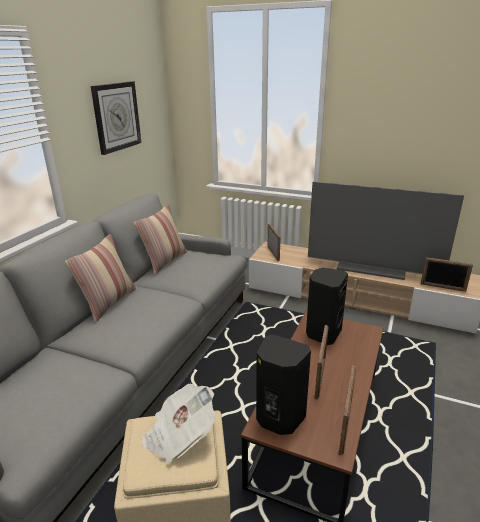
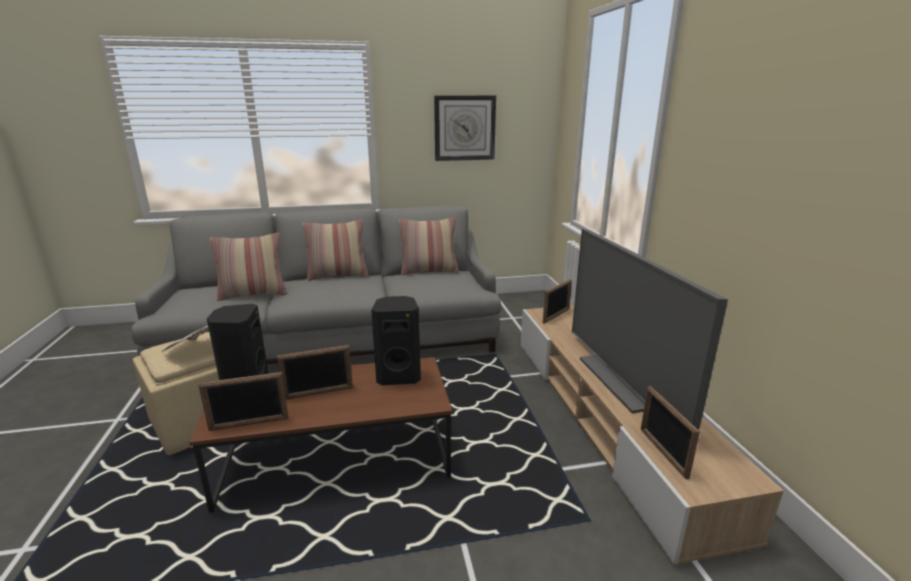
camera: 55 degrees right, 5 degrees down
none -> pillow [210,233,287,301]

